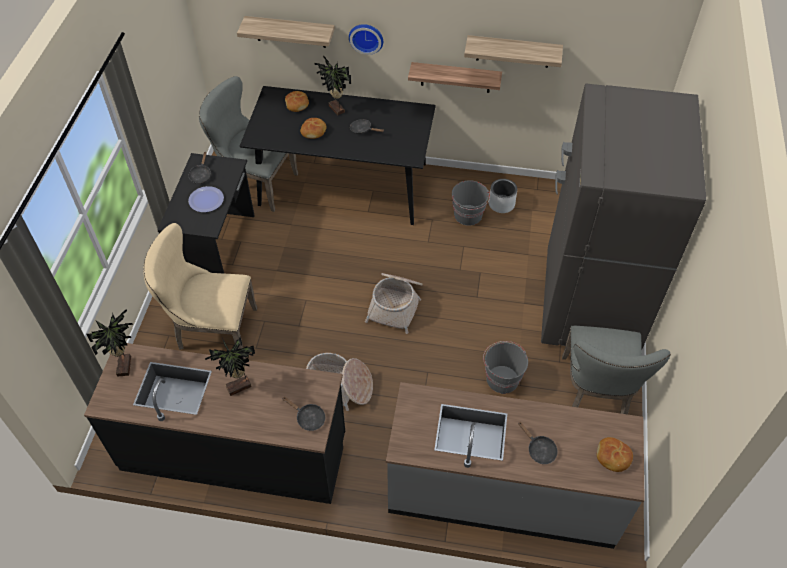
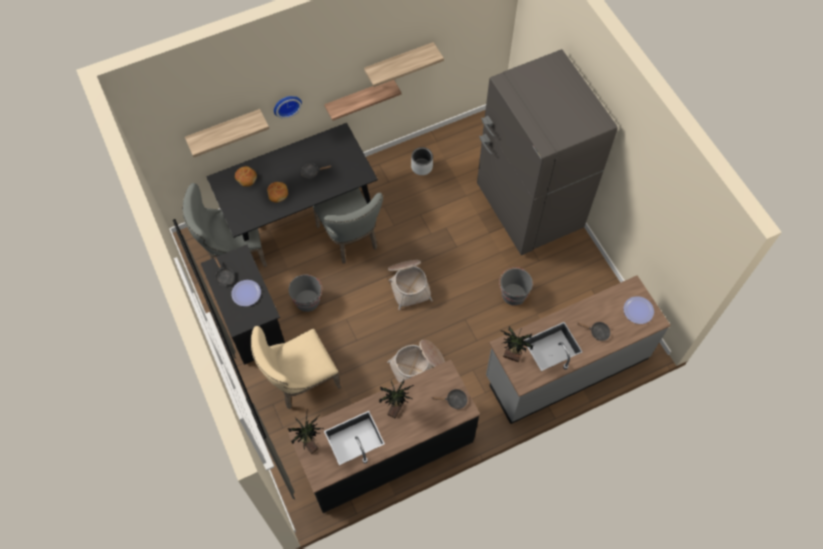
camera: 35 degrees left, 10 degrees up
potted plant [315,55,351,115] -> potted plant moved to [500,326,533,363]
grey bucket [452,180,490,226] -> grey bucket moved to [289,275,322,312]
grey chair [562,326,671,415] -> grey chair moved to [313,188,383,264]
bread [597,437,633,472] -> plate [623,296,654,324]

